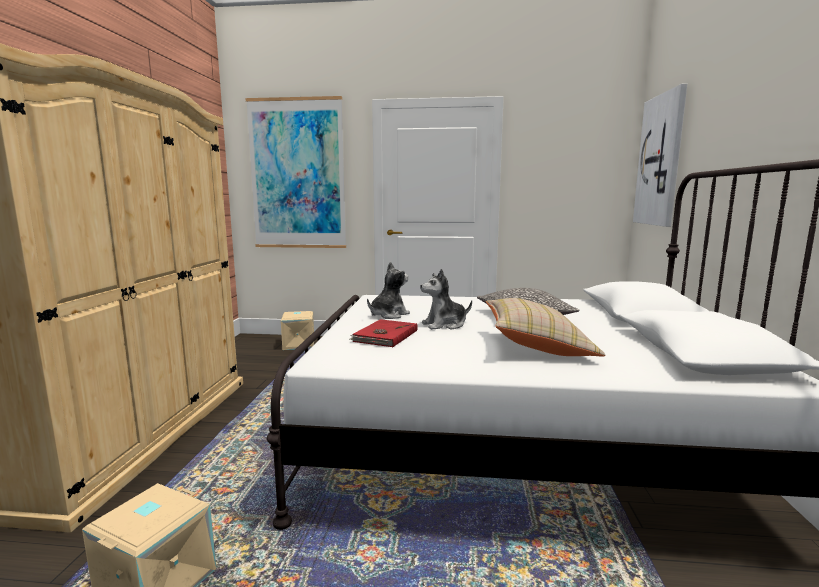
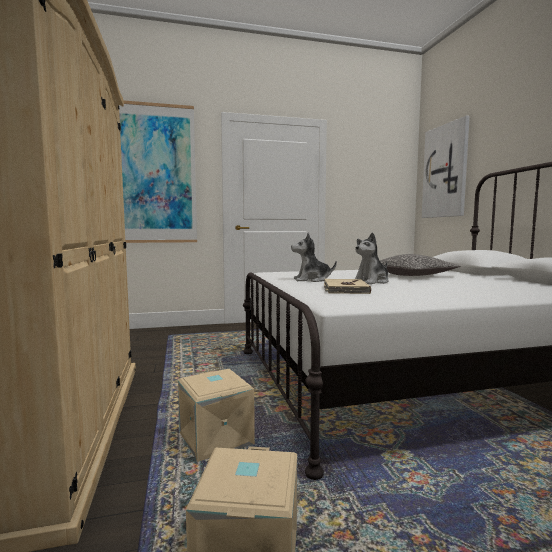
camera: 20 degrees left, 5 degrees down
beige storage box [281,311,314,350] -> beige storage box moved to [178,369,255,462]
red book [350,319,418,347] -> beige book [324,279,371,294]
plush toy [367,262,410,319] -> plush toy turned 120 degrees counterclockwise [291,232,337,282]
beige pillow [486,298,605,356] -> none

